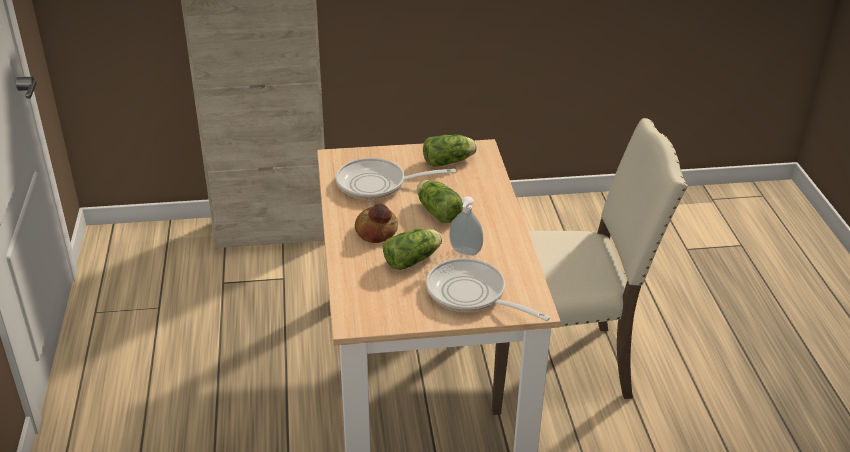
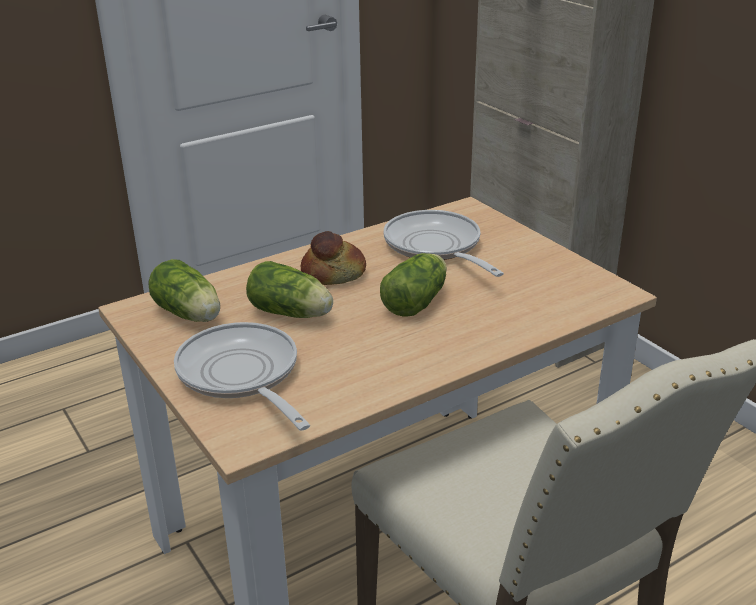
camera: 65 degrees right, 5 degrees down
lettuce [423,135,477,167] -> lettuce moved to [148,259,220,322]
frying pan [426,258,550,321] -> frying pan turned 45 degrees counterclockwise [174,322,310,431]
soap dispenser [449,196,483,256] -> none

